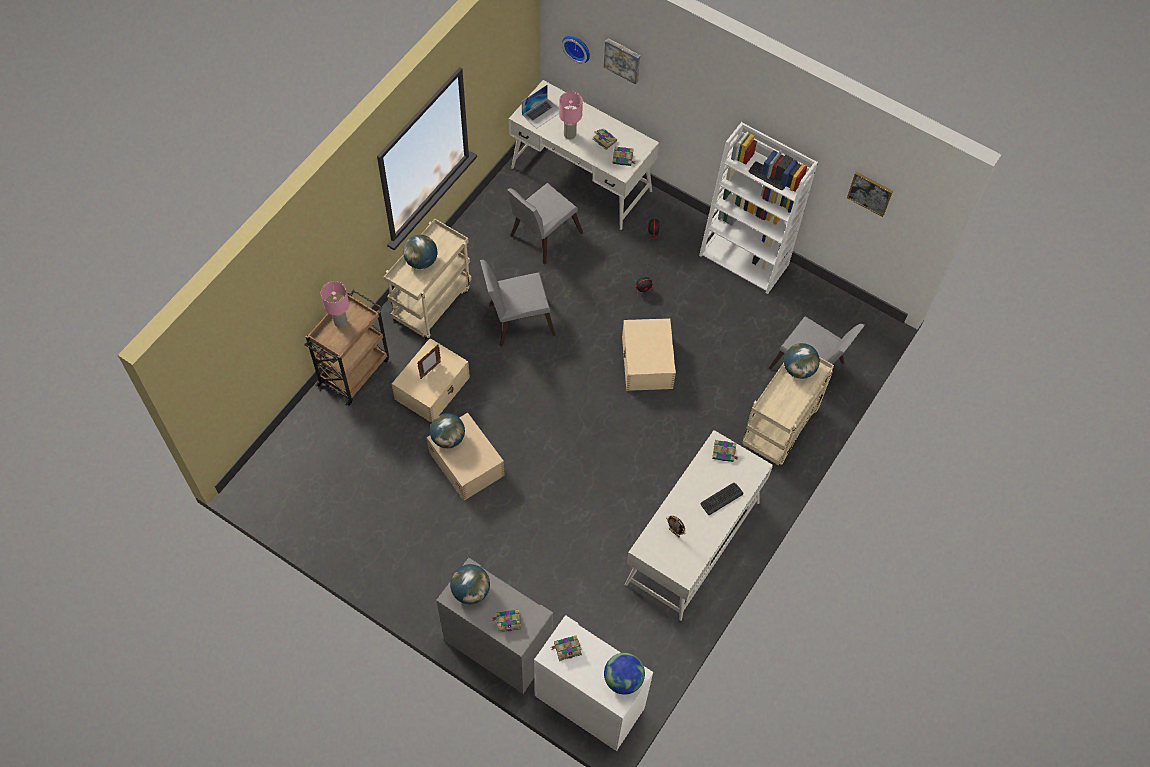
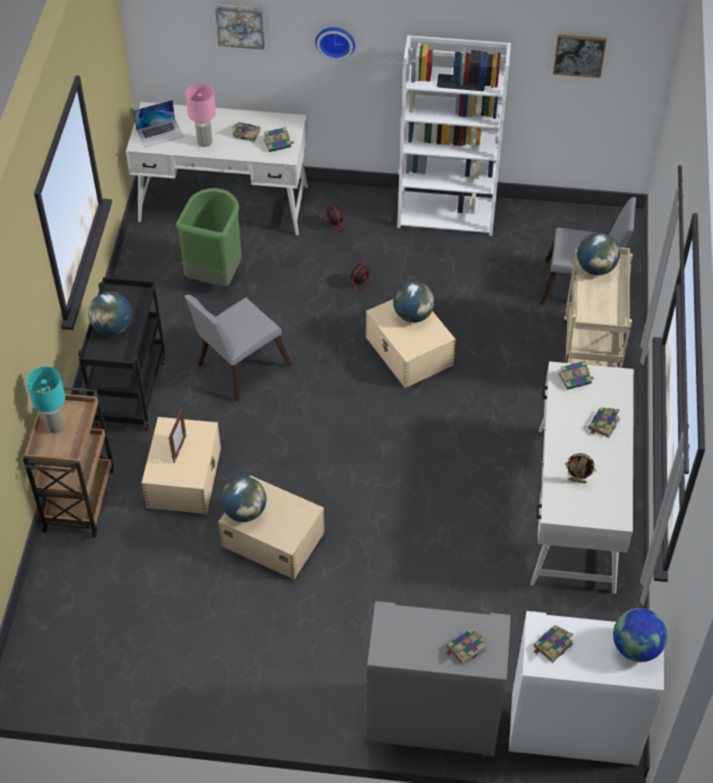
camera: 25 degrees left, 10 degrees down
pink table lamp [321,281,349,328] -> turquoise table lamp [27,367,65,433]
beige cart [384,219,472,341] -> black cart [78,277,165,431]
globe [450,564,490,604] -> globe moved to [393,281,434,323]
grey chair [507,183,583,265] -> green trash can [176,188,242,287]
laptop [522,84,559,129] -> laptop turned 45 degrees clockwise [133,100,184,147]
wall clock [562,36,590,63] -> wall clock moved to [315,27,355,61]
keyboard [701,483,743,515] -> book [588,407,620,438]

